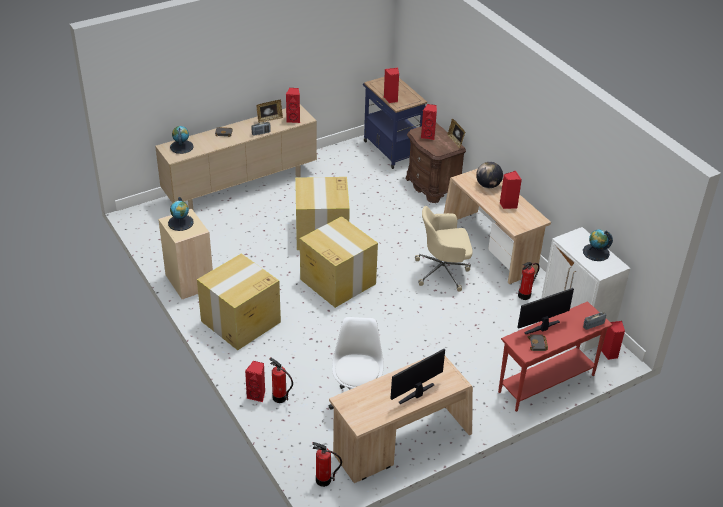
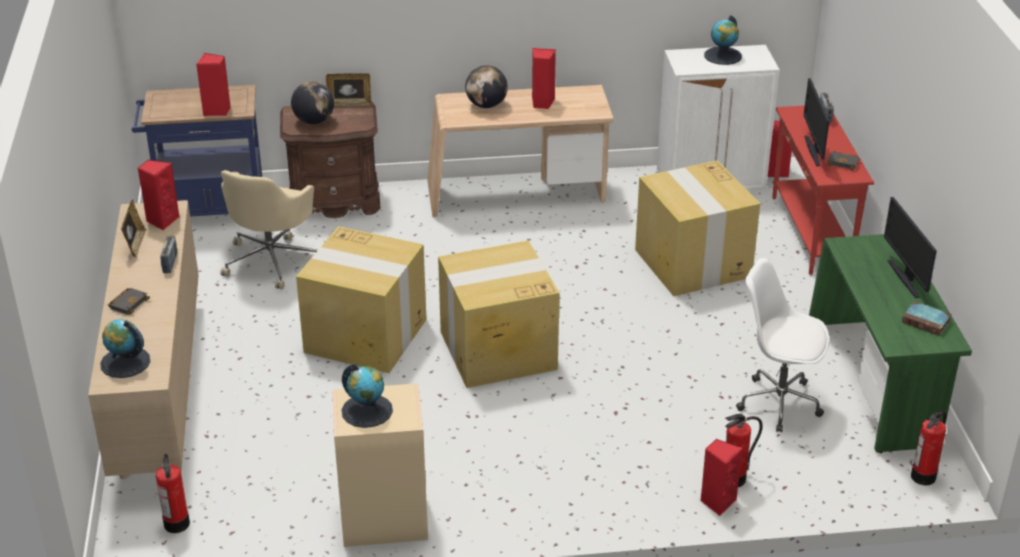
camera: 65 degrees left, 5 degrees down
cardboard box [197,253,281,350] -> cardboard box moved to [635,160,760,296]
beige desk [329,356,473,483] -> green desk [809,234,972,453]
beige office chair [415,206,473,292] -> beige office chair moved to [220,170,318,289]
red speaker [421,104,437,140] -> globe [291,81,334,124]
fire extinguisher [518,262,540,300] -> fire extinguisher moved to [156,454,190,533]
none -> book [902,301,952,336]

